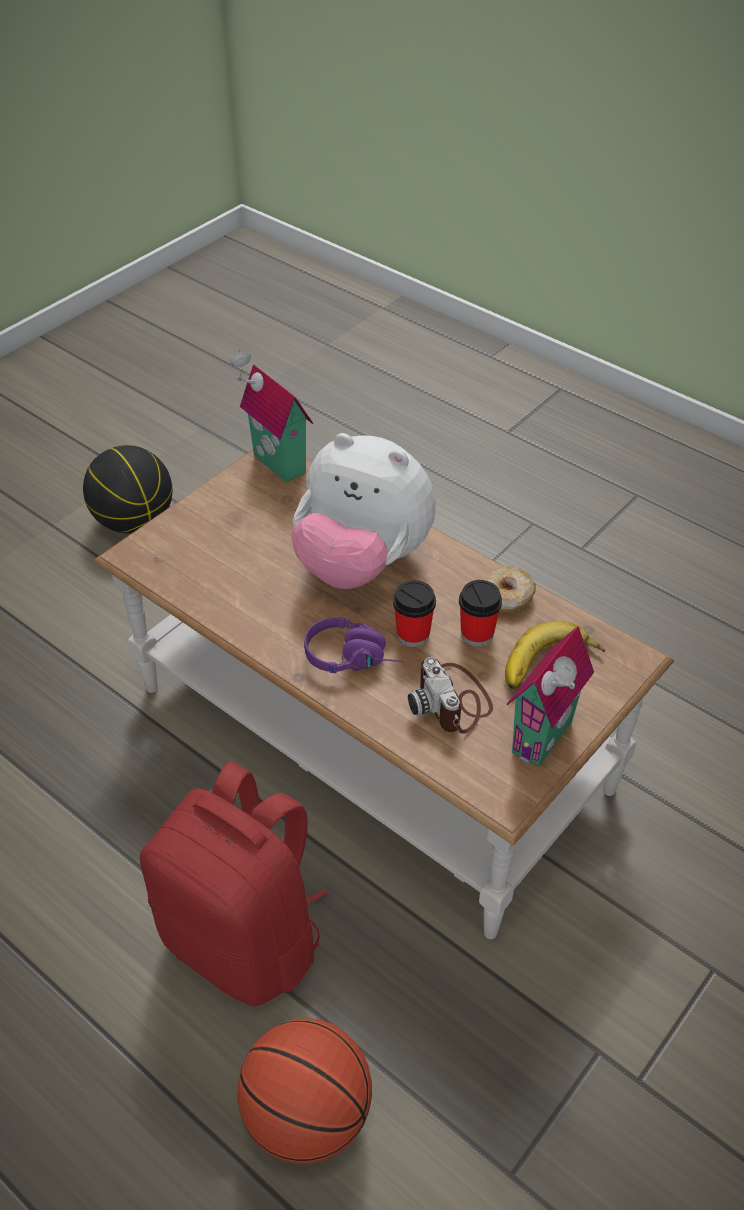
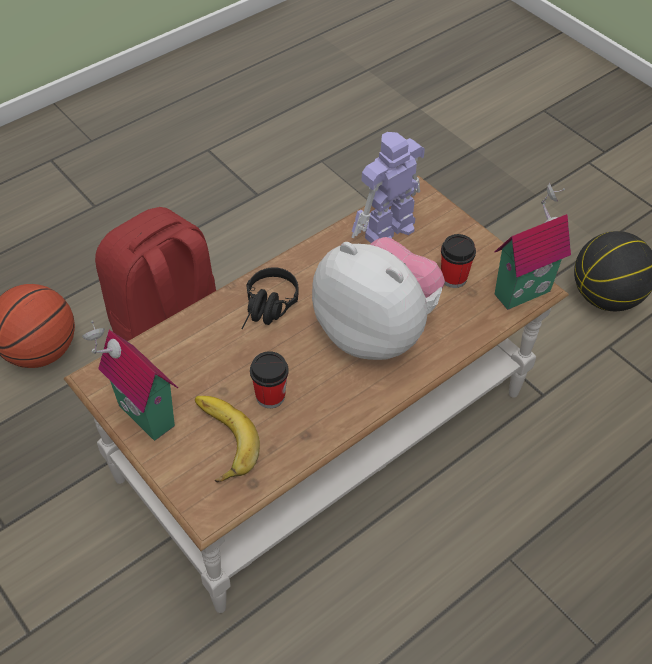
camera: 100 degrees right, 5 degrees up
plush toy [291,433,436,589] -> plush toy turned 90 degrees clockwise [312,237,445,360]
purple headphones [304,617,404,673] -> black headphones [242,267,299,329]
cup [393,580,436,647] -> cup moved to [441,234,476,288]
camera [408,657,493,734] -> none
donut [481,566,536,612] -> none
none -> toy robot [352,132,425,243]

